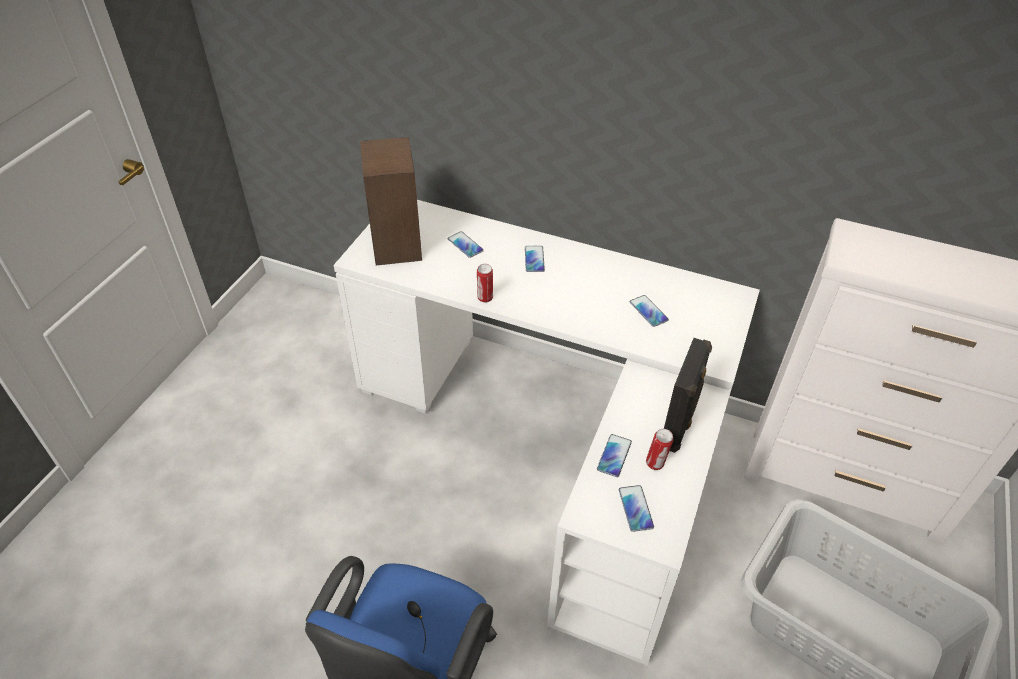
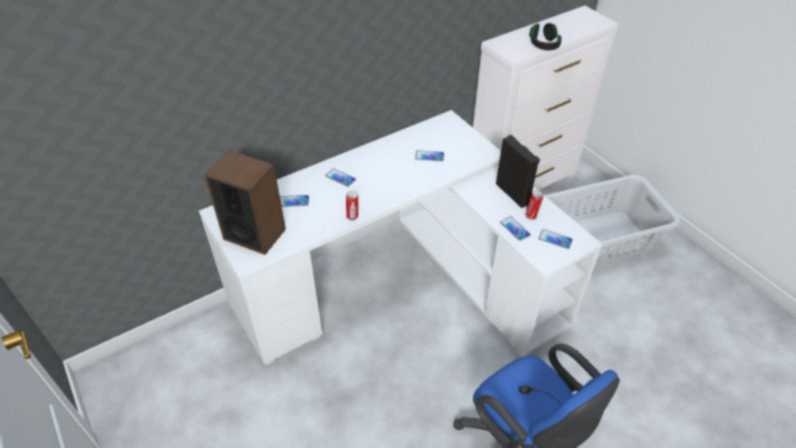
camera: 55 degrees left, 0 degrees up
none -> black headphones [529,23,562,50]

